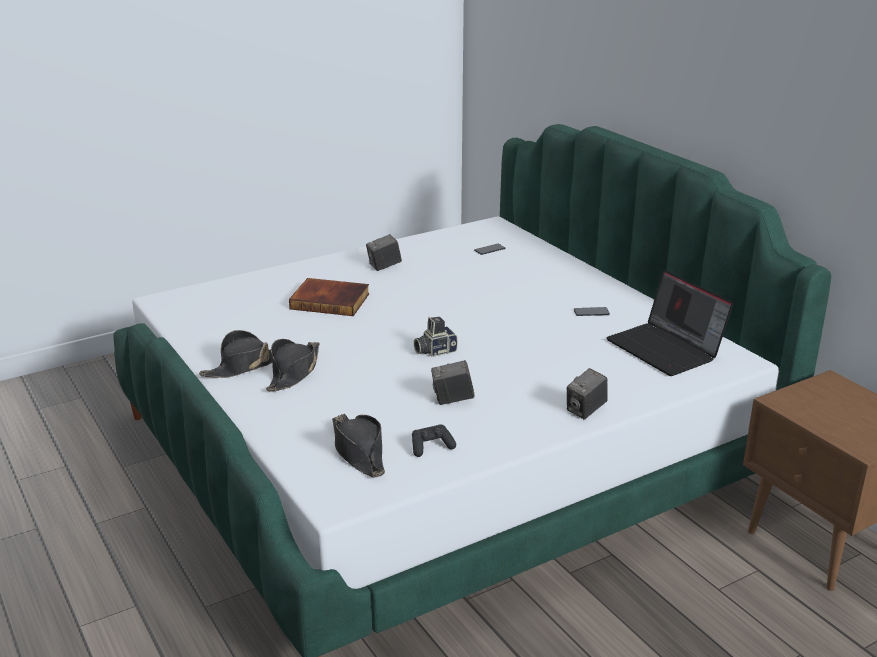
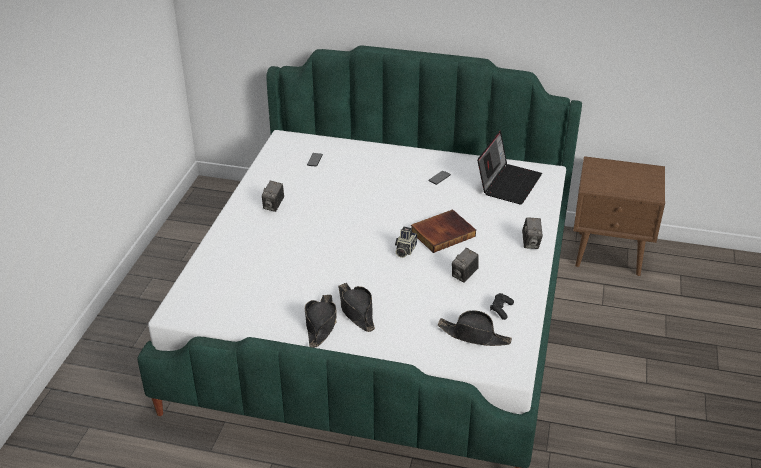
camera: 45 degrees left, 10 degrees up
book [289,278,369,316] -> book moved to [411,209,476,253]
laptop [606,270,733,376] -> laptop turned 75 degrees counterclockwise [477,131,542,205]

